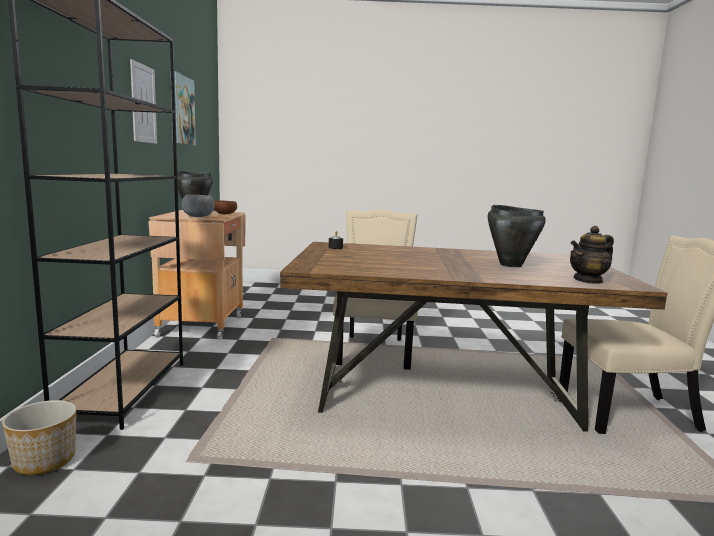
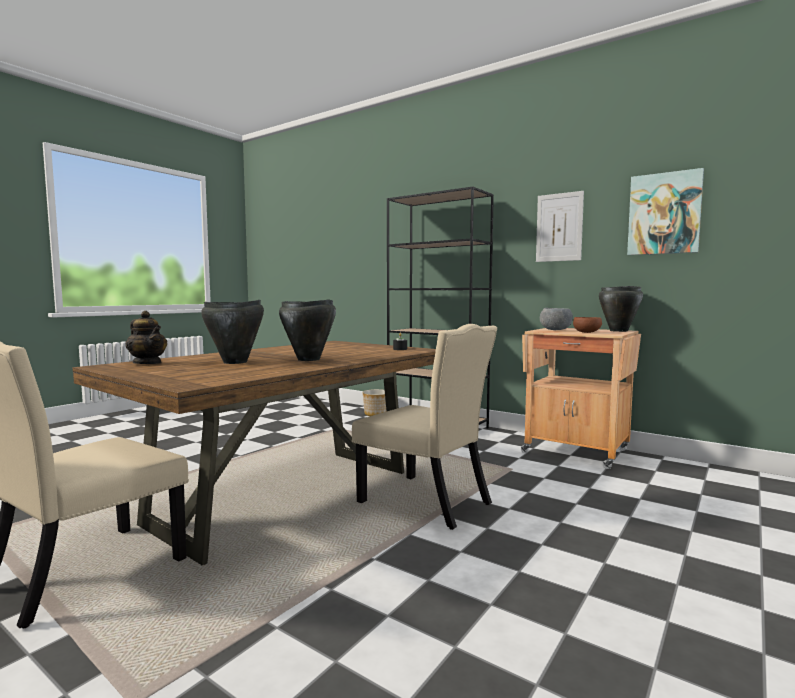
camera: 125 degrees right, 5 degrees down
teapot [570,226,614,284] -> teapot turned 120 degrees clockwise [125,311,167,364]
none -> black cooking pot [279,300,336,361]

